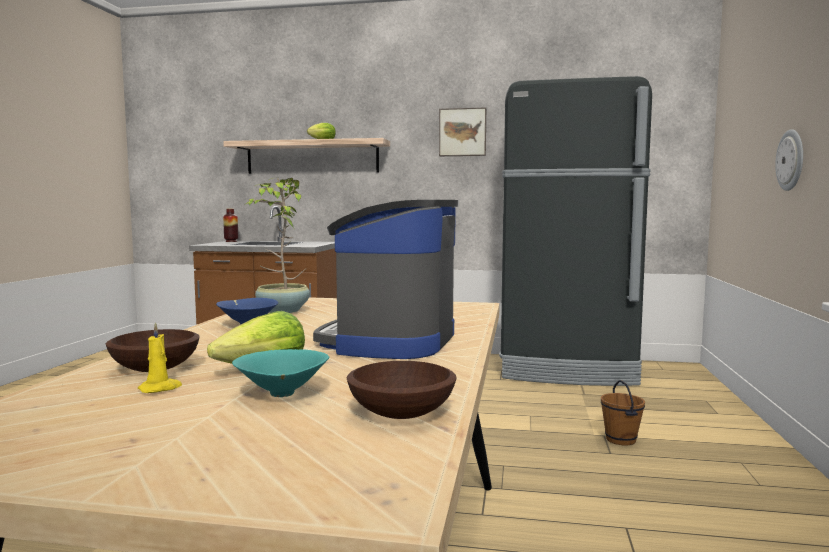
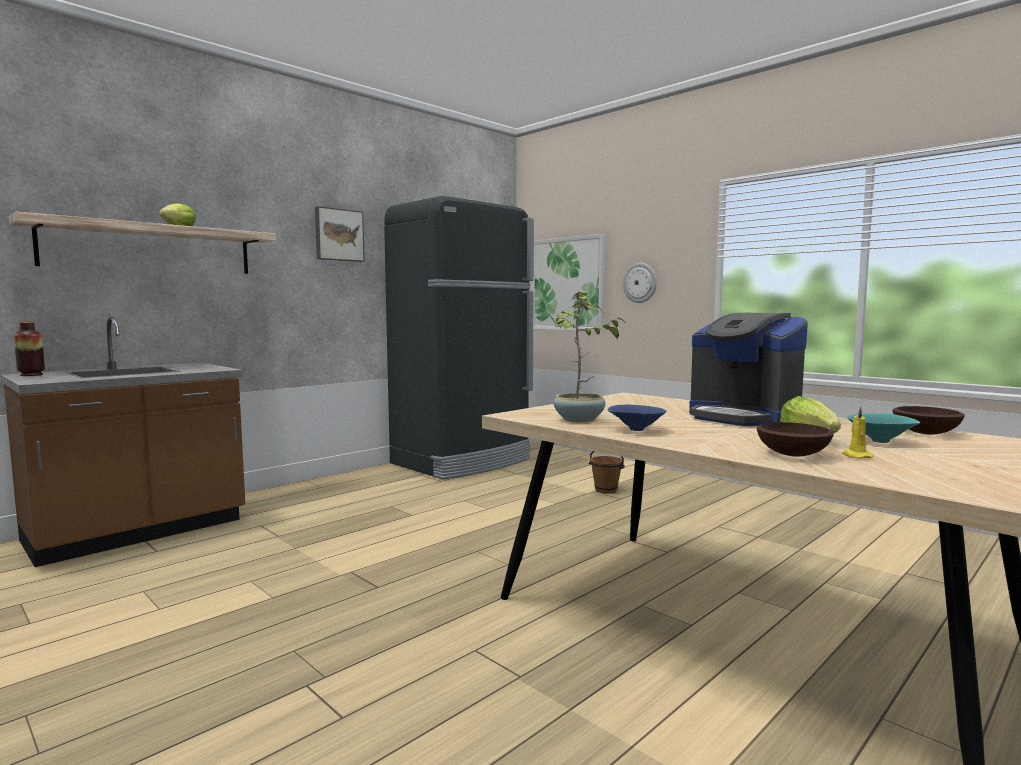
camera: 55 degrees left, 0 degrees up
none -> picture [531,234,605,331]

